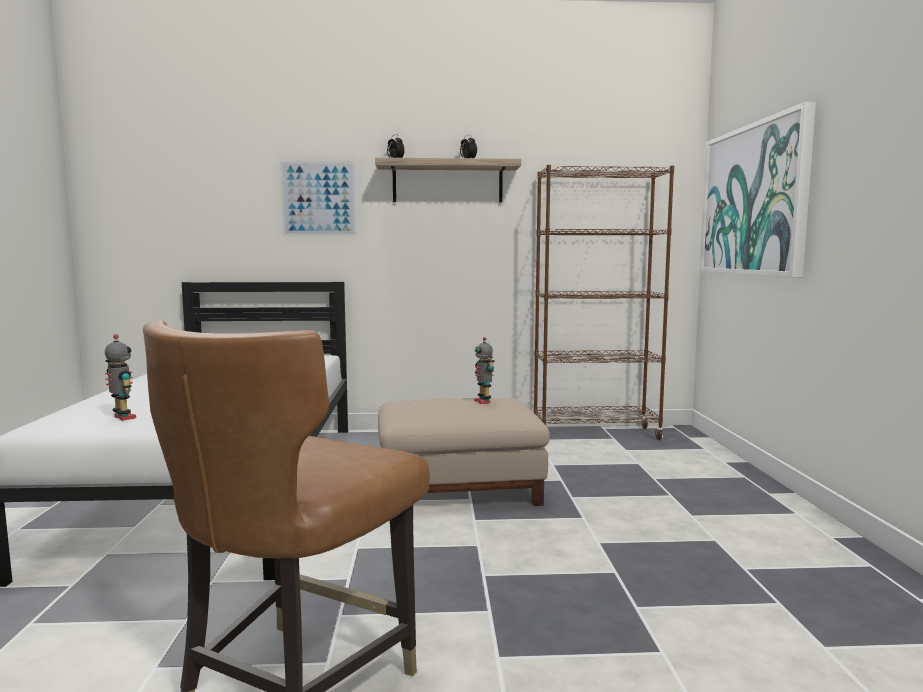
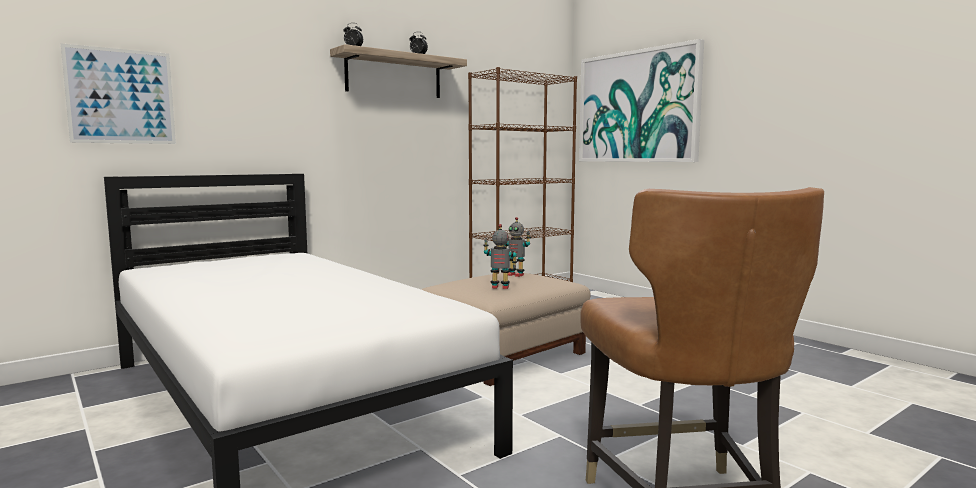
camera: 35 degrees left, 0 degrees up
toy robot [105,334,136,421] -> toy robot moved to [483,224,517,289]
picture [280,161,357,236] -> picture moved to [61,43,176,144]

